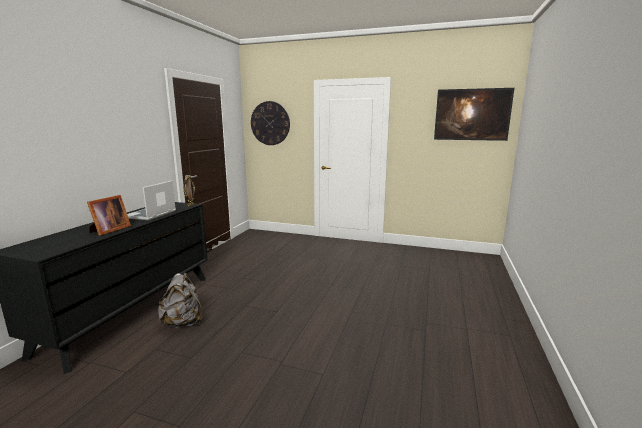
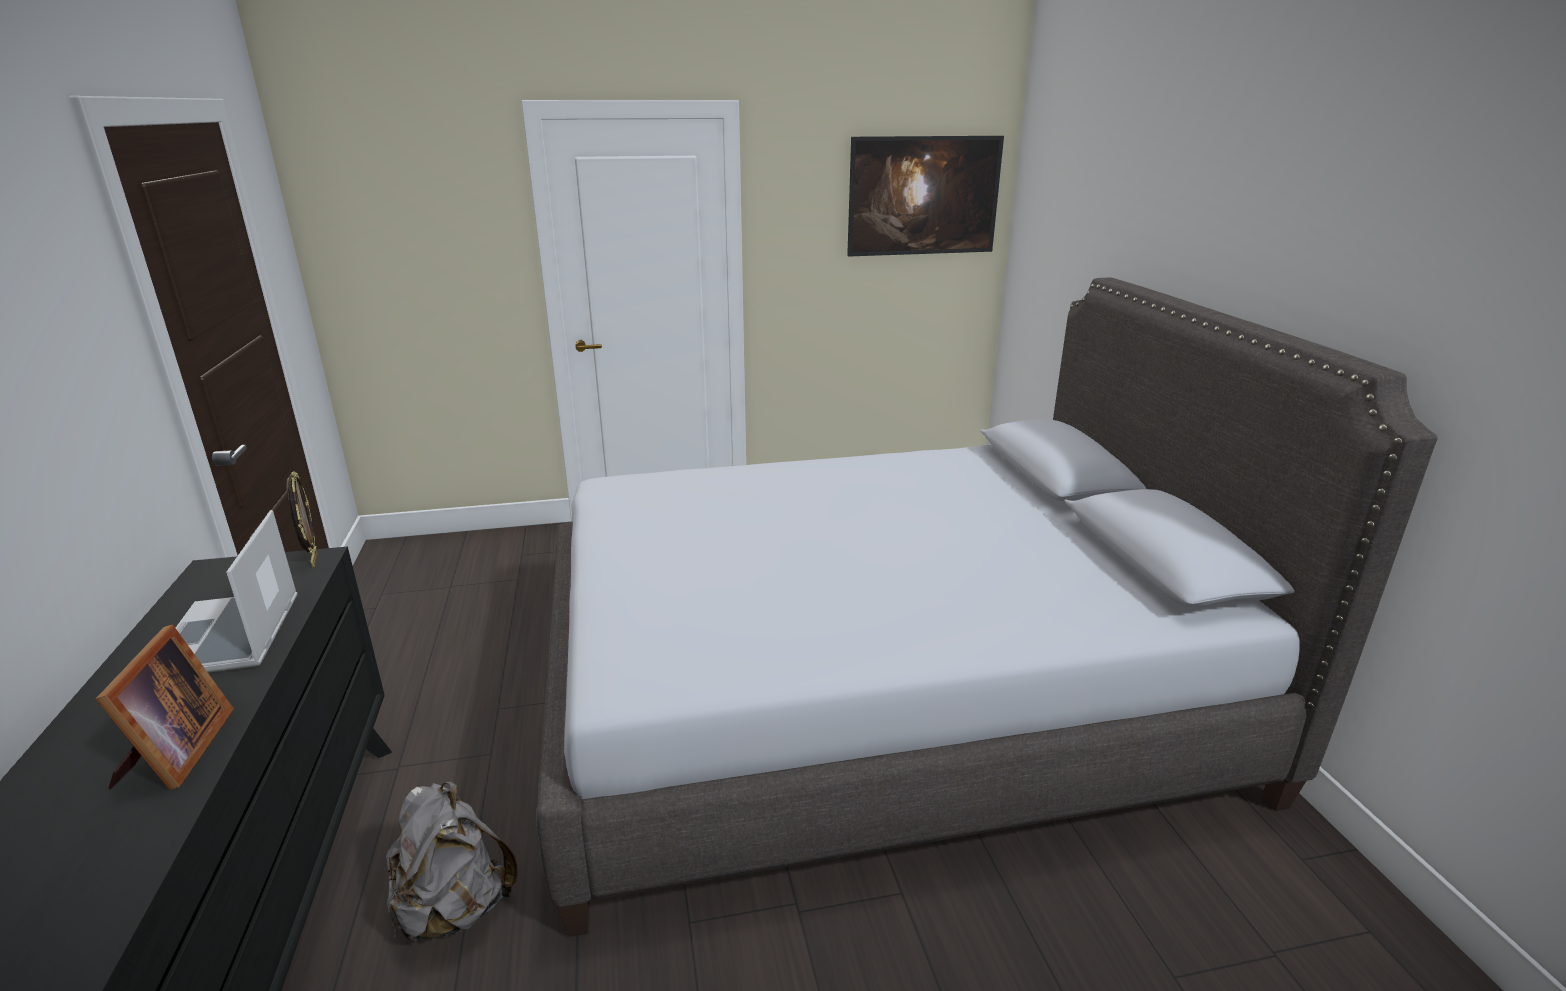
camera: 30 degrees left, 10 degrees up
wall clock [251,101,290,145] -> none
none -> grey bed [537,277,1438,937]

